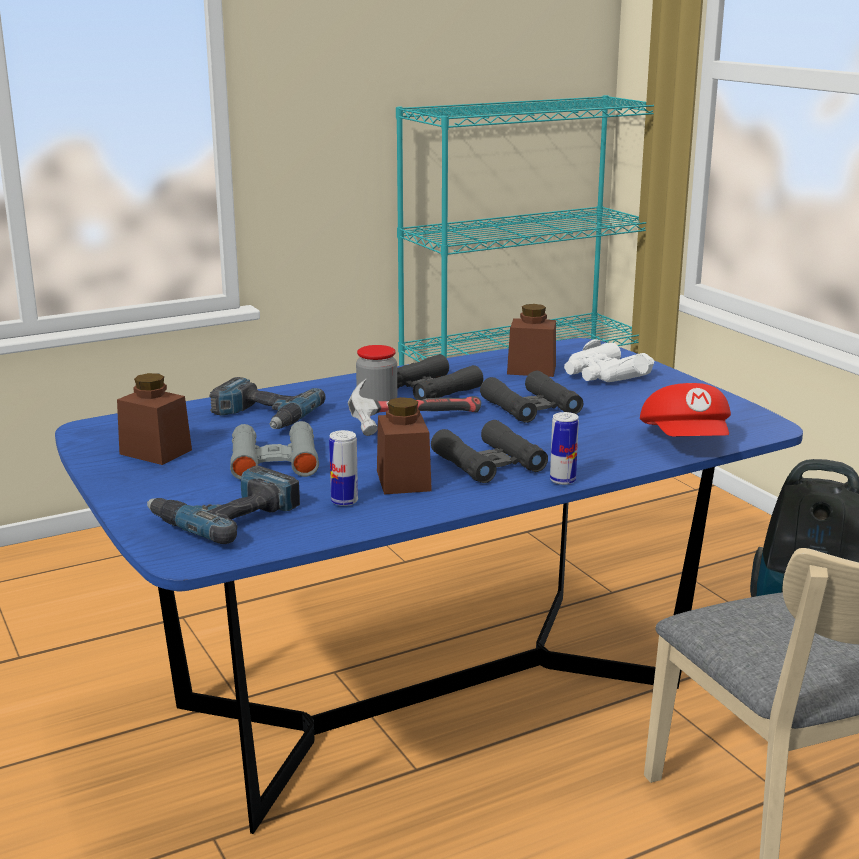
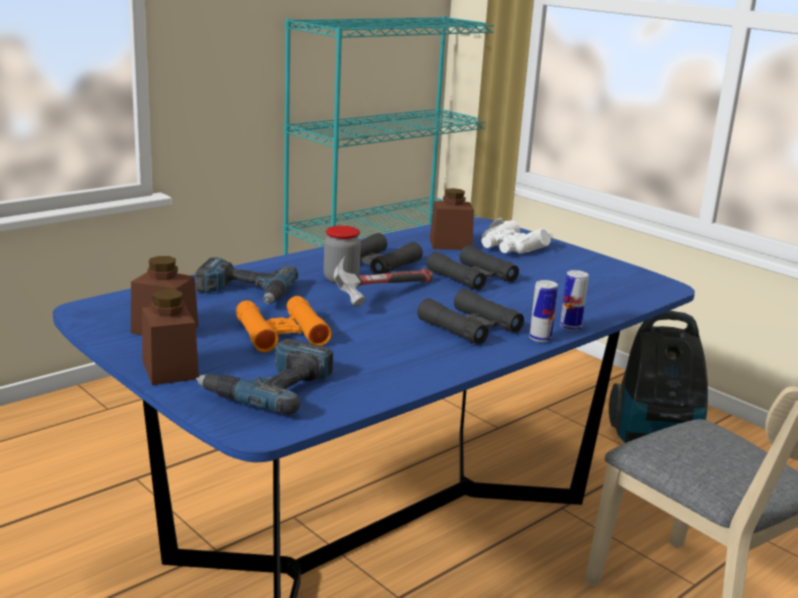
camera: 15 degrees left, 0 degrees up
grey binoculars [230,421,319,480] -> orange binoculars [236,296,332,353]
can [329,430,358,506] -> can moved to [560,270,589,330]
brown jar [377,397,432,494] -> brown jar moved to [142,289,199,385]
red cap [640,383,731,437] -> none

